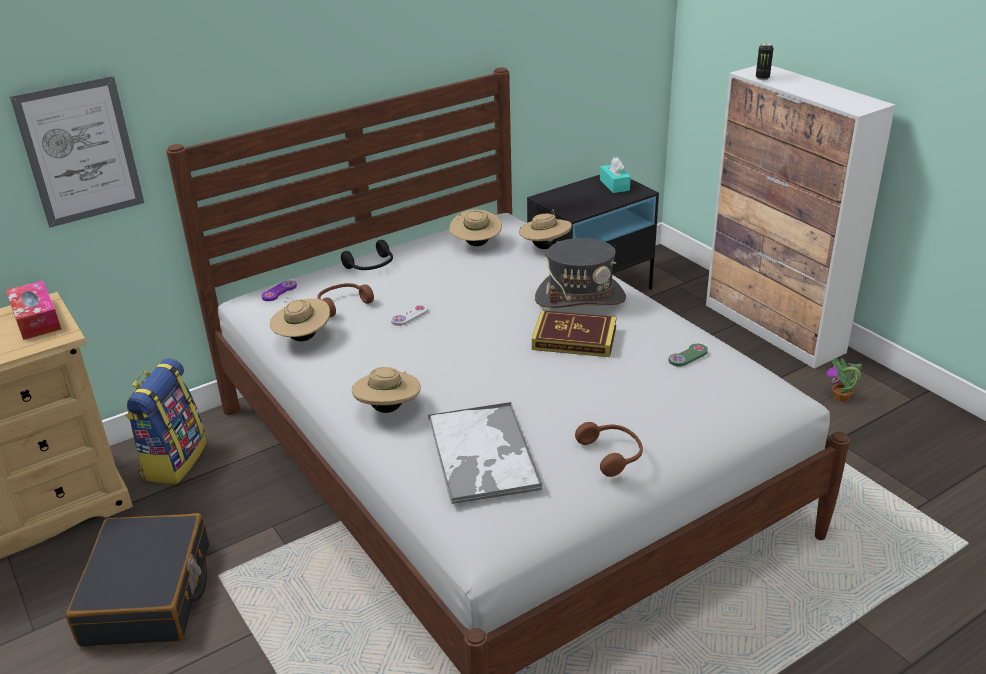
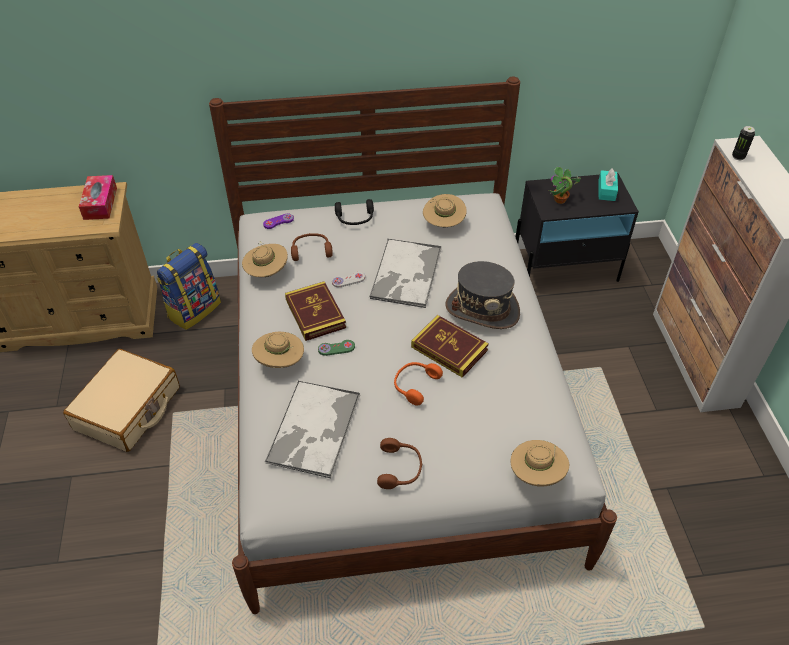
camera: 25 degrees right, 15 degrees up
picture [10,76,144,228] -> none
black suitcase [66,513,209,647] -> beige suitcase [63,349,180,452]
beige hat [519,209,572,249] -> beige hat moved to [510,440,569,487]
green game controller [669,344,708,367] -> green game controller moved to [318,340,355,356]
potted plant [826,358,862,402] -> potted plant moved to [548,167,581,204]
none -> book [285,281,346,341]
none -> tray [369,239,442,308]
none -> orange headphones [394,362,443,406]

